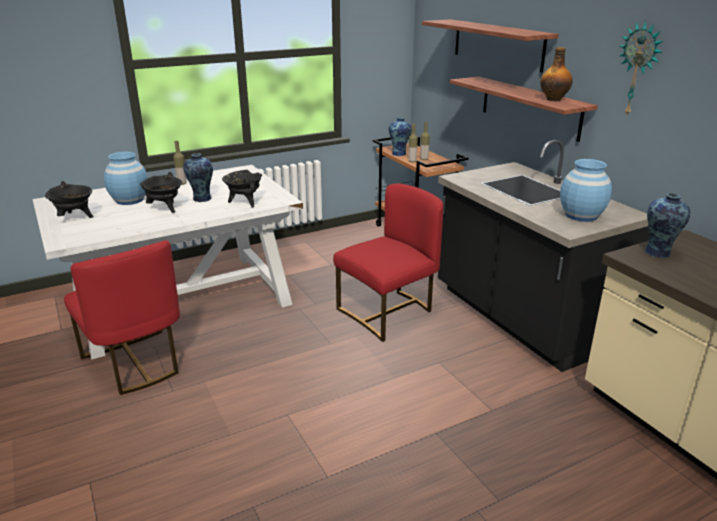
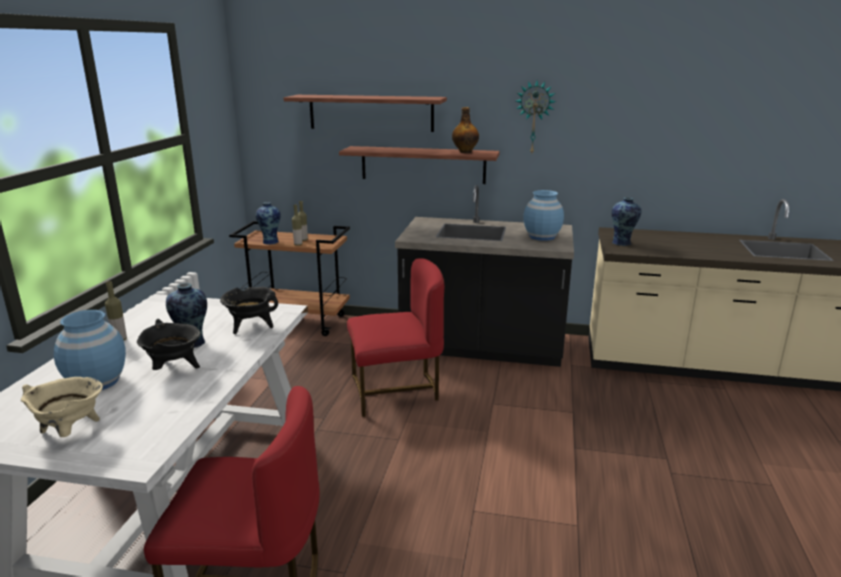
camera: 50 degrees left, 5 degrees down
black cooking pot [45,181,93,218] -> beige cooking pot [21,377,103,437]
red chair [333,183,443,342] -> red chair turned 75 degrees clockwise [347,258,444,417]

